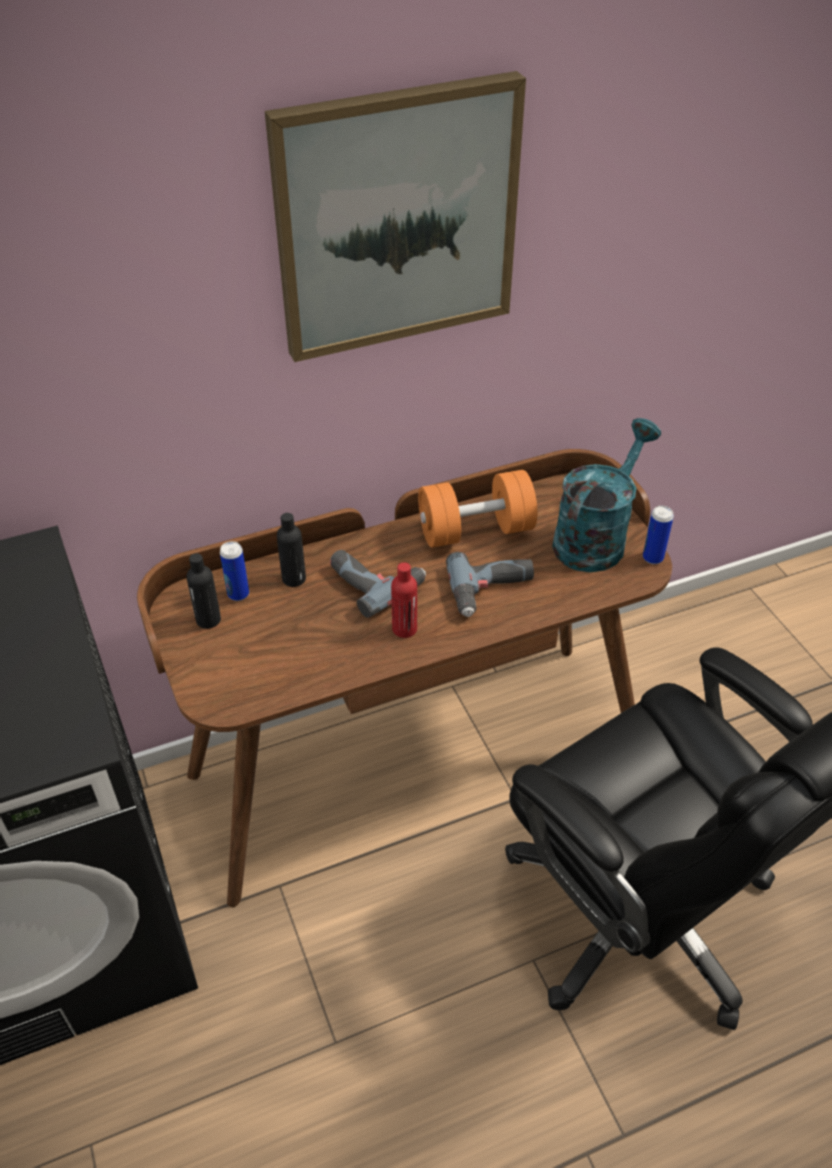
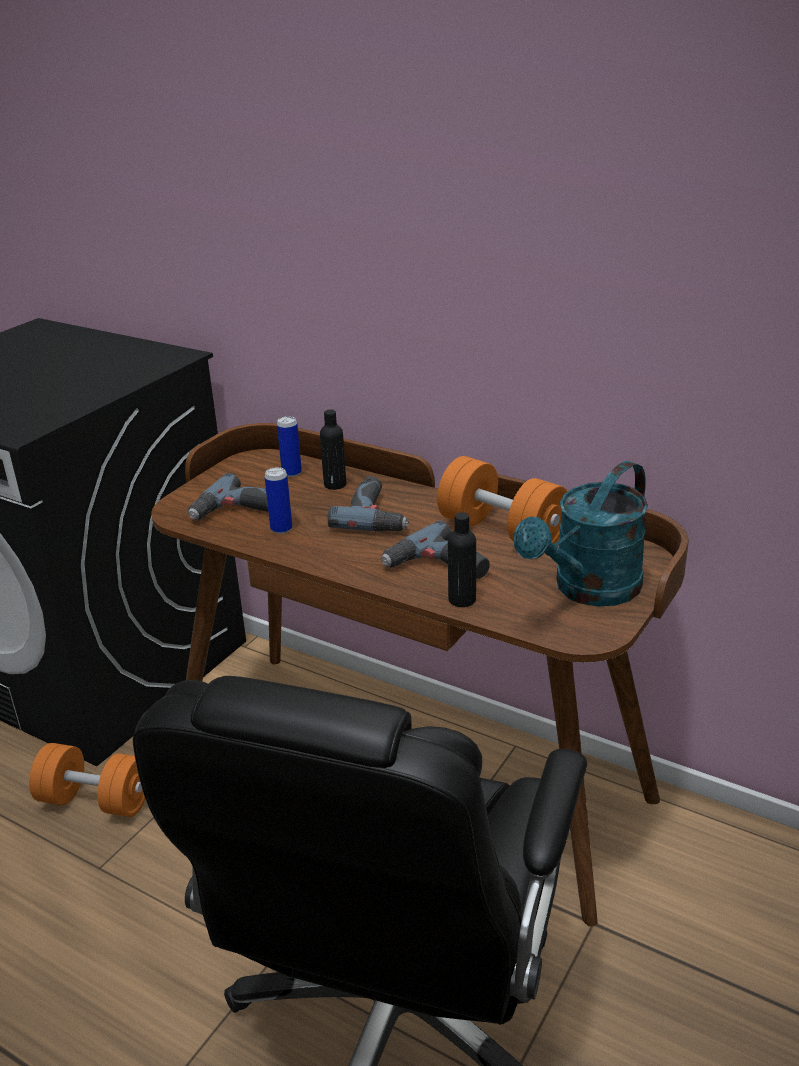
camera: 55 degrees right, 15 degrees down
black bottle [186,553,221,629] -> black bottle moved to [448,512,476,607]
picture [265,71,526,362] -> none
red bottle [391,562,417,638] -> none
turquoise watering can [552,418,661,572] -> turquoise watering can turned 135 degrees clockwise [513,461,648,606]
can [643,506,674,564] -> can moved to [264,467,292,534]
none -> orange dumbbell [29,743,145,817]
none -> power drill [188,473,268,520]

